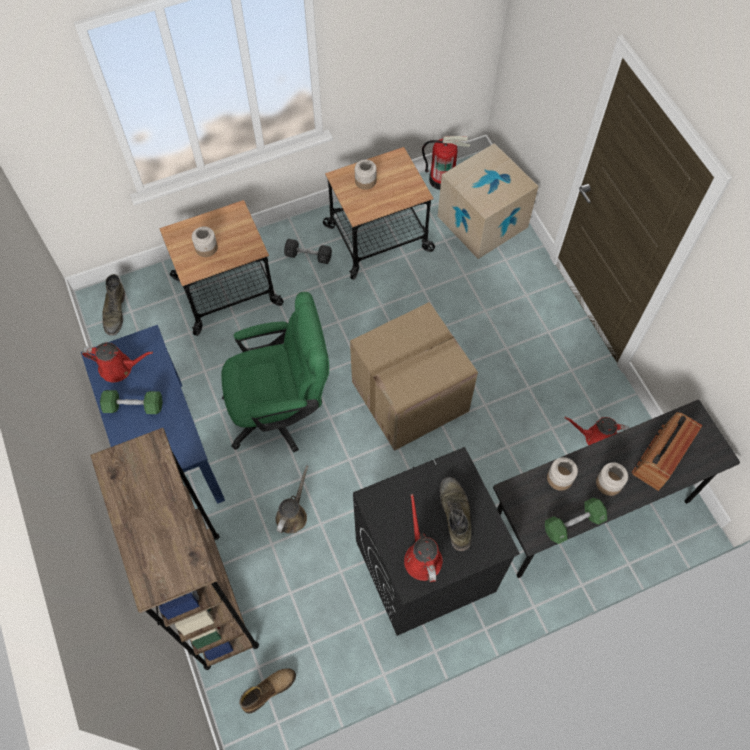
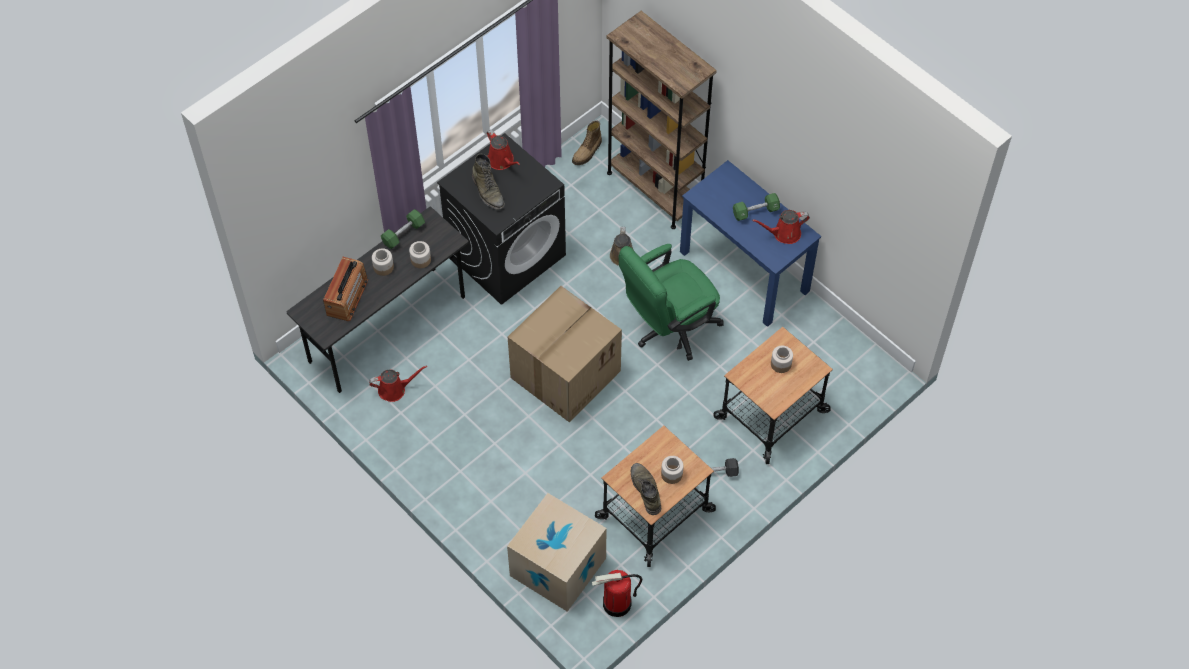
camera: 160 degrees right, 5 degrees down
green boot [102,274,125,336] -> green boot moved to [630,463,661,515]

